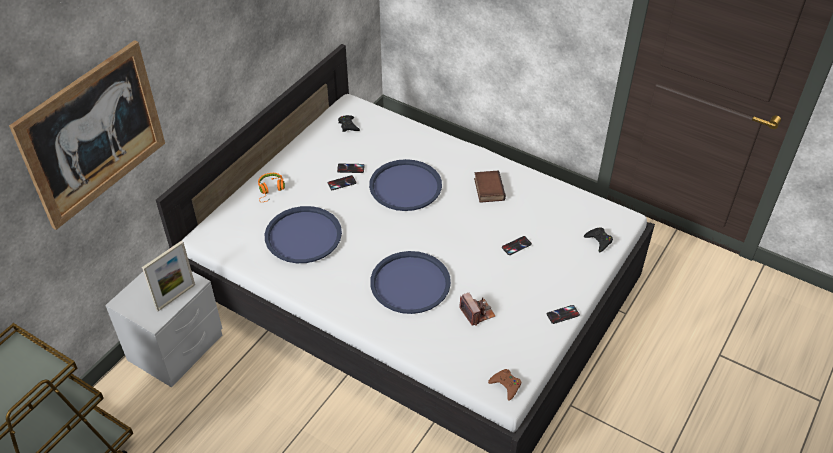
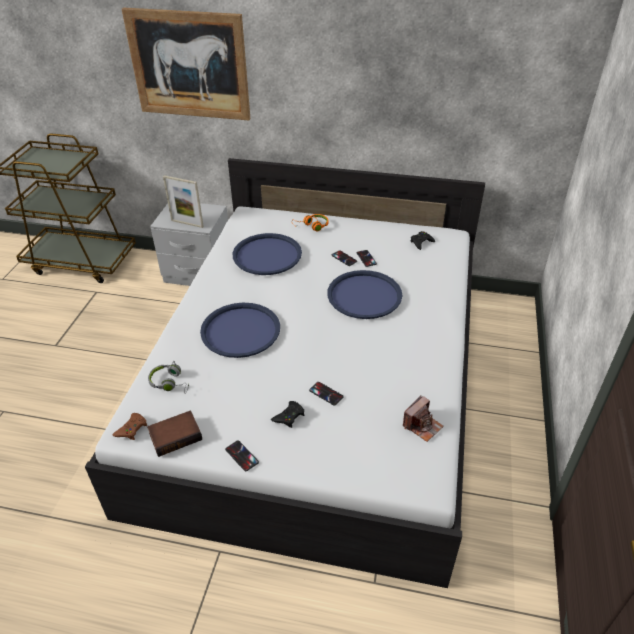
camera: 70 degrees right, 5 degrees down
camera [459,293,495,326] -> camera moved to [403,395,444,442]
book [474,170,506,203] -> book moved to [147,411,202,457]
black game controller [584,227,613,252] -> black game controller moved to [271,401,304,428]
none -> grey headphones [148,361,189,394]

